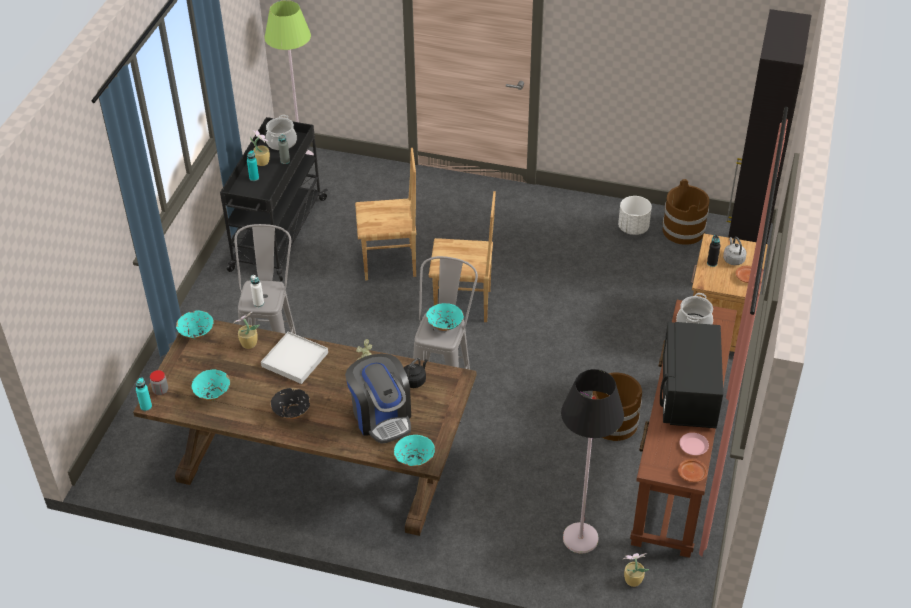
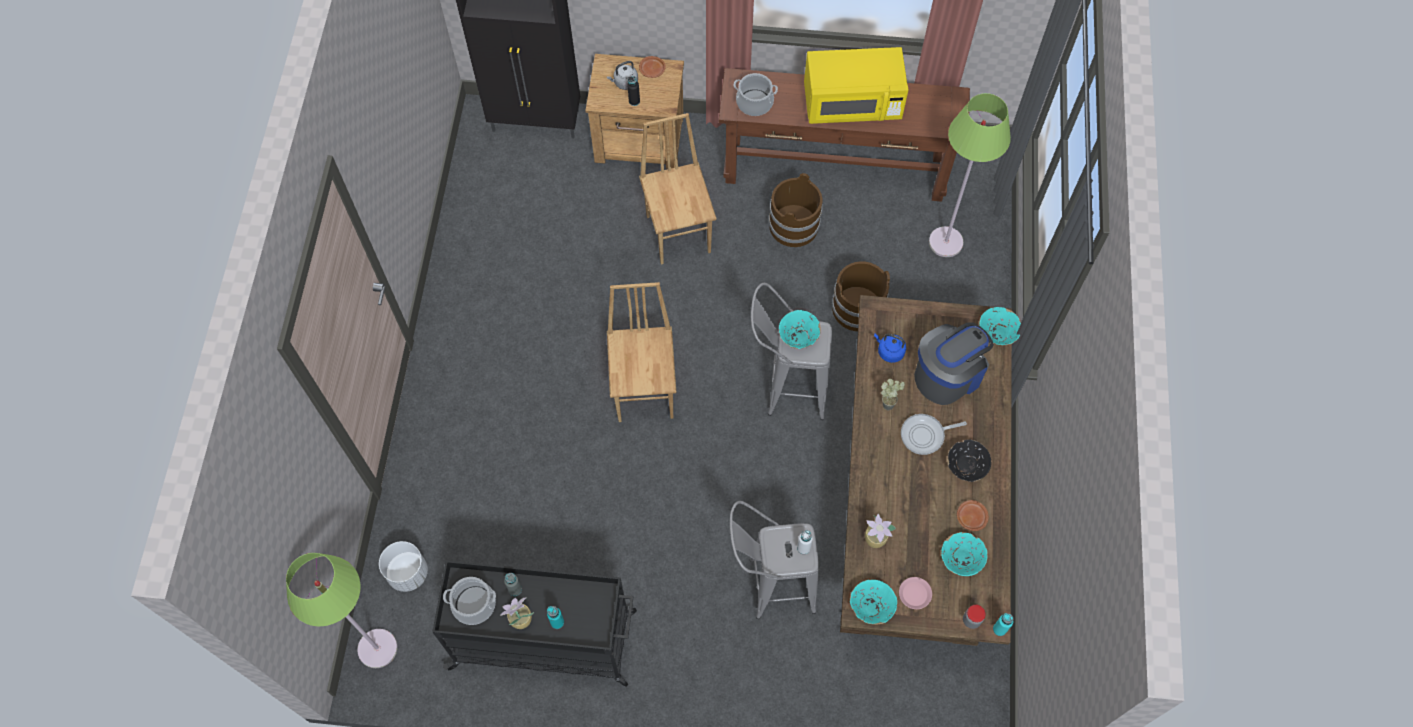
camera: 100 degrees left, 20 degrees up
white tray [261,332,328,384] -> none
brown chair [355,148,416,281] -> brown chair moved to [639,113,716,264]
black kettle [404,358,428,388] -> blue kettle [874,334,906,363]
black floor lamp [561,369,624,553] -> green floor lamp [929,93,1011,257]
white planter [618,196,652,235] -> white planter moved to [379,541,428,592]
potted plant [623,553,649,587] -> none
black microwave [660,322,723,428] -> yellow microwave [804,47,908,124]
brown bucket [663,179,710,245] -> brown bucket moved to [832,261,890,331]
brown plate [678,459,708,482] -> brown plate moved to [957,500,989,531]
pink plate [679,433,709,455] -> pink plate moved to [899,577,932,609]
none -> frying pan [901,414,967,455]

